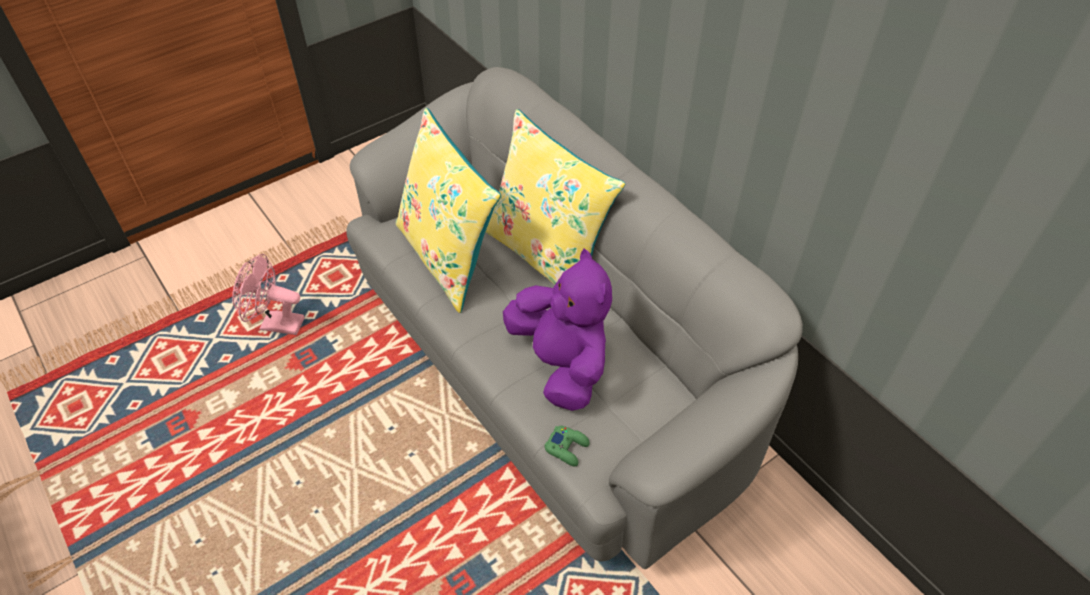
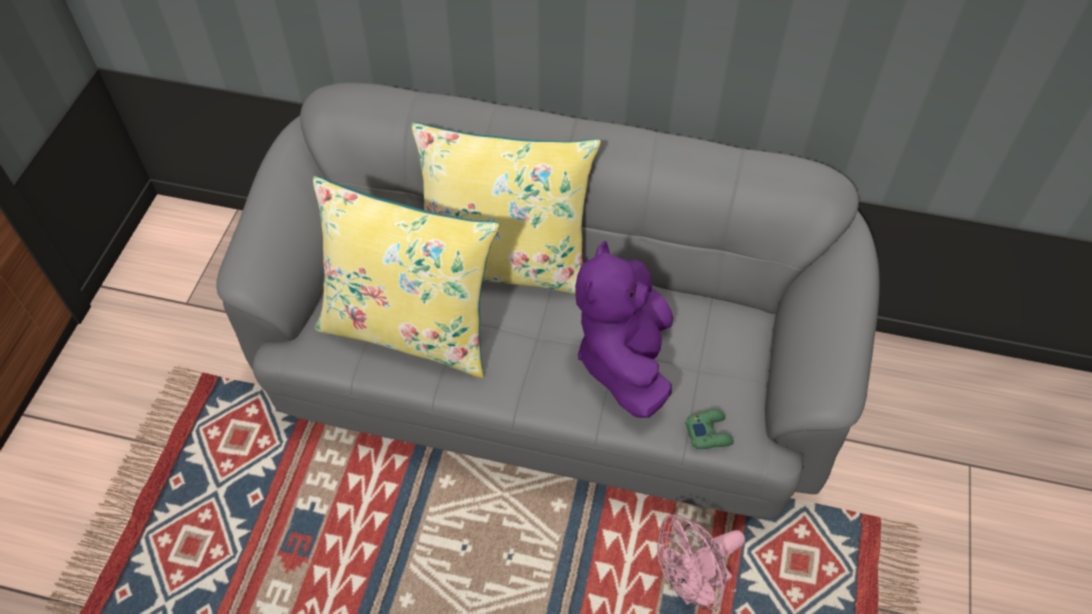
camera: 40 degrees left, 5 degrees up
pink fan [232,254,305,335] -> pink fan moved to [657,514,745,610]
purple plush toy [503,249,612,411] -> purple plush toy turned 105 degrees counterclockwise [575,241,673,418]

